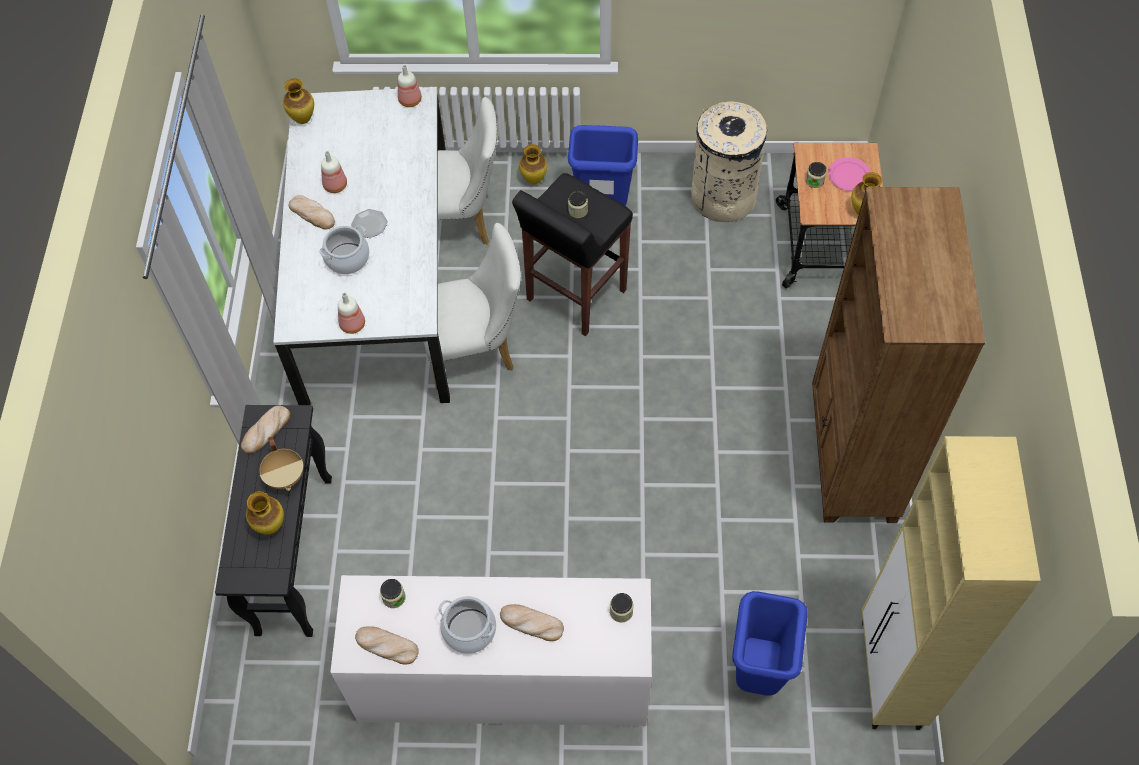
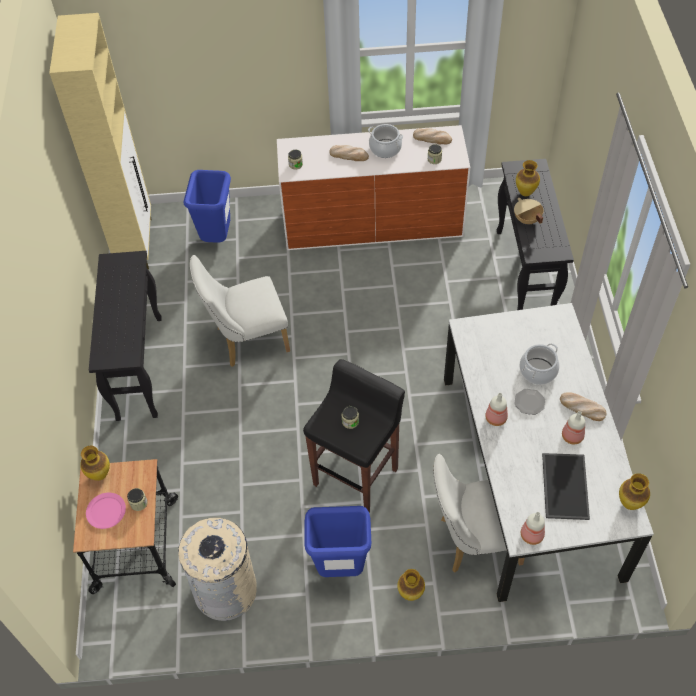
camera: 175 degrees right, 5 degrees down
bread [241,405,290,453] -> none
bottle [338,293,365,334] -> bottle moved to [485,393,508,426]
white chair [424,223,521,390] -> white chair moved to [190,255,290,367]
brown bookcase [812,187,985,523] -> black console table [89,251,162,421]
none -> tray [542,453,590,520]

